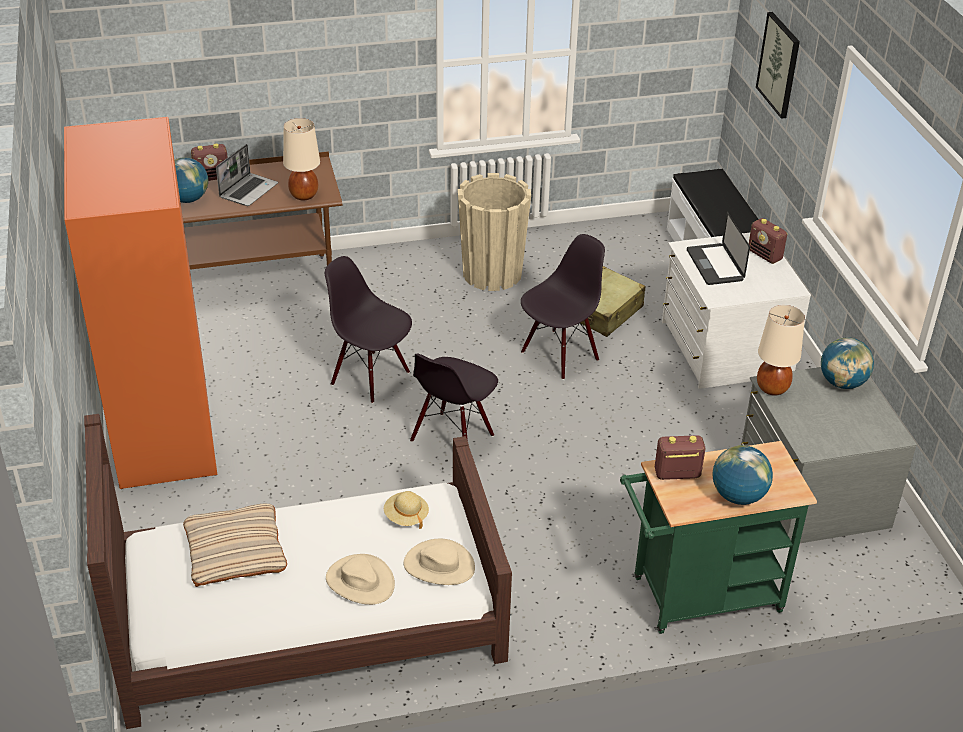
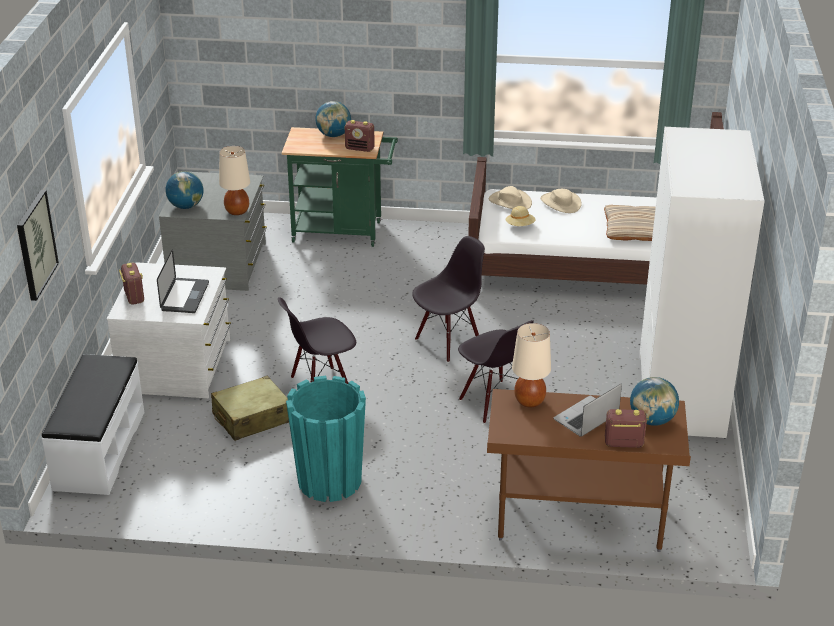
camera: 160 degrees left, 5 degrees down
orange wardrobe [64,117,217,489] -> white wardrobe [640,127,765,438]
beige planter [458,173,531,291] -> turquoise planter [286,376,366,502]

